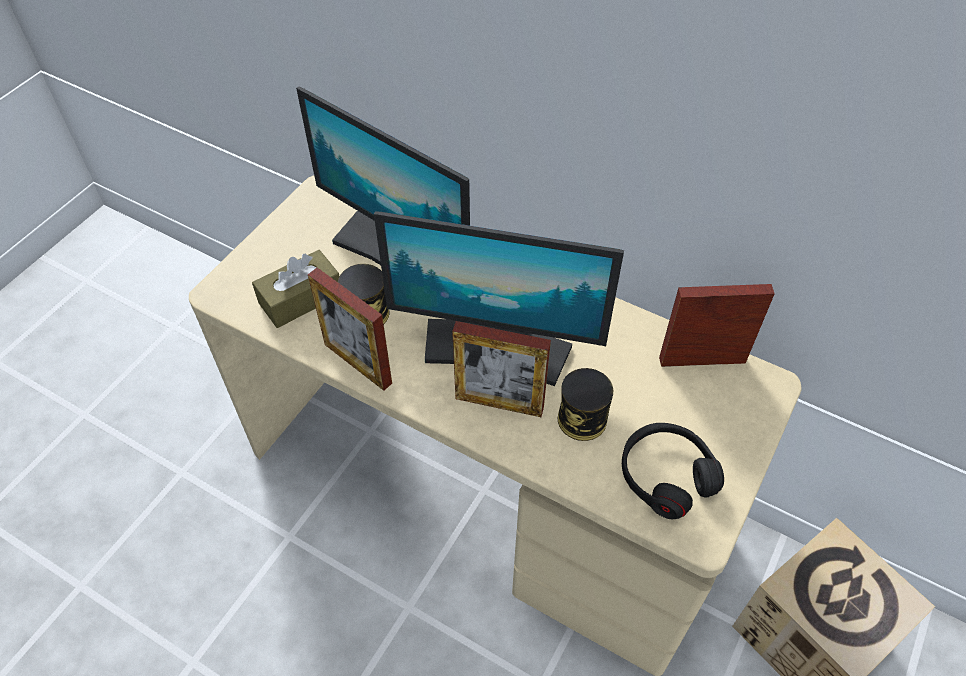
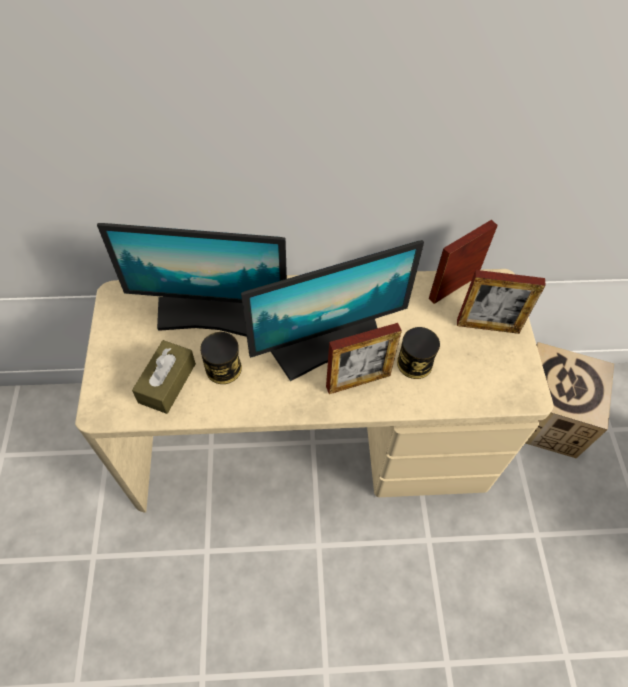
camera: 35 degrees left, 5 degrees up
picture frame [308,268,392,391] -> picture frame moved to [457,270,546,334]
black headphones [622,423,724,519] -> none

